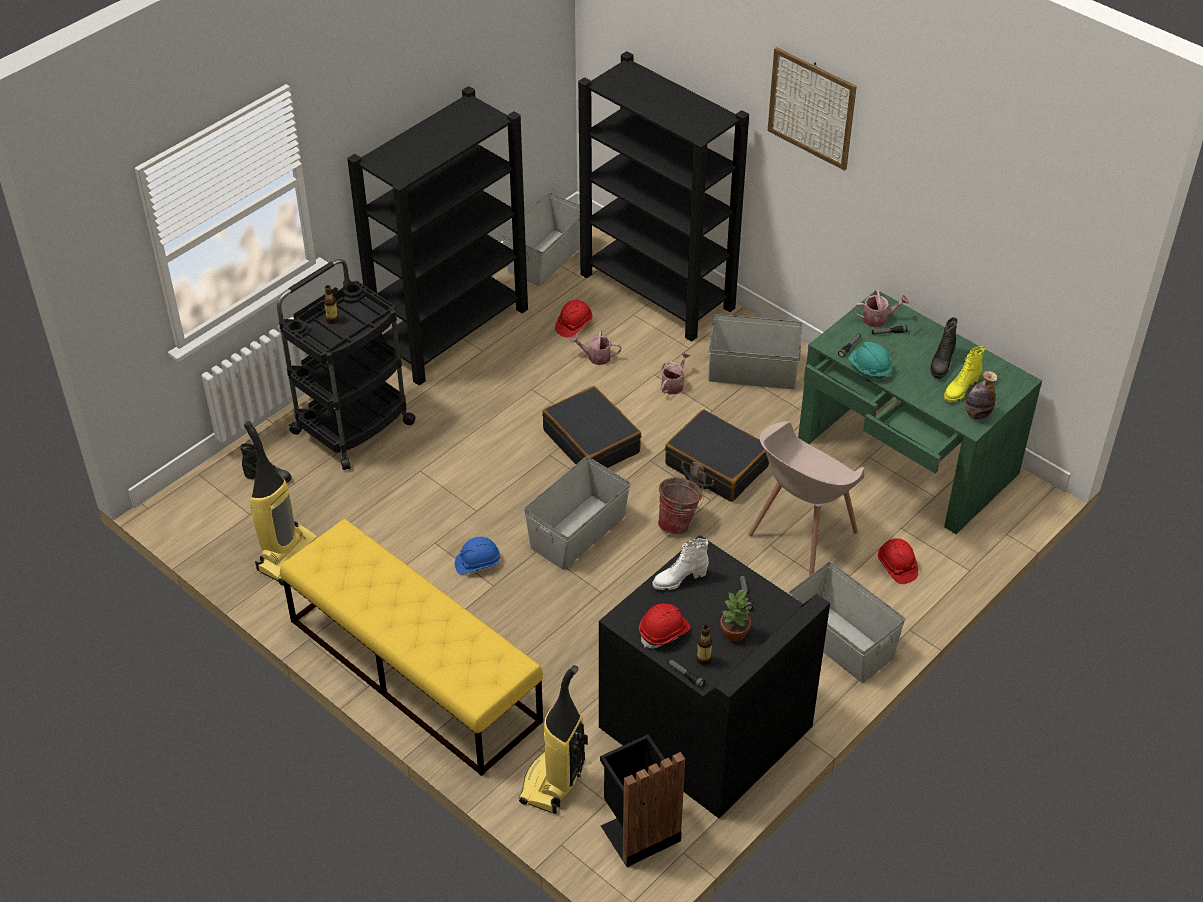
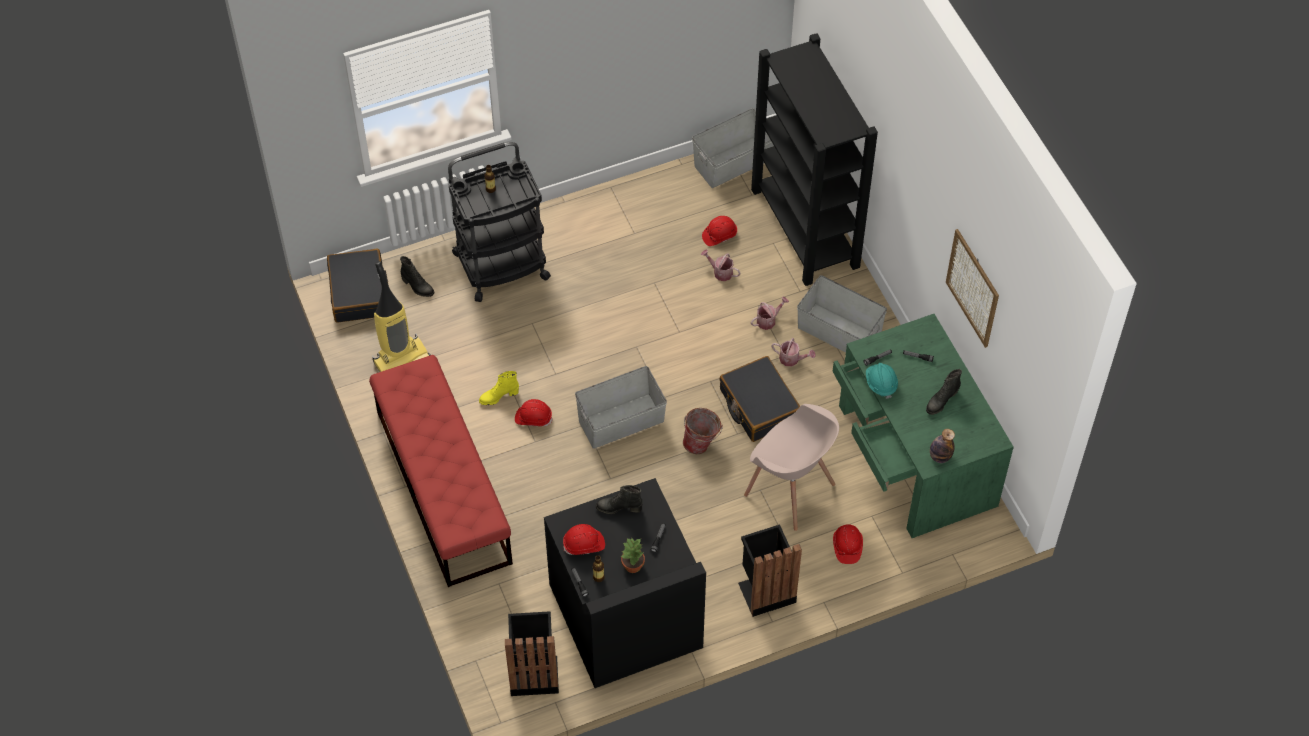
camera: 25 degrees right, 10 degrees up
yellow bench [280,519,543,776] -> red bench [369,355,513,587]
black bookcase [347,86,528,385] -> none
blue hard hat [455,537,501,575] -> red hard hat [515,399,553,426]
vacuum cleaner [519,665,588,814] -> none
black suitcase [542,386,642,468] -> black suitcase moved to [327,249,388,323]
white boot [653,539,709,590] -> black boot [596,485,643,514]
beige chair [748,421,864,575] -> beige chair turned 120 degrees counterclockwise [744,404,839,531]
picture [768,47,857,171] -> picture moved to [946,229,999,348]
grey storage box [788,562,905,683] -> black trash can [738,524,802,617]
watering can [853,290,909,327] -> watering can moved to [772,338,816,366]
yellow boot [944,346,985,403] -> yellow boot moved to [479,371,519,405]

